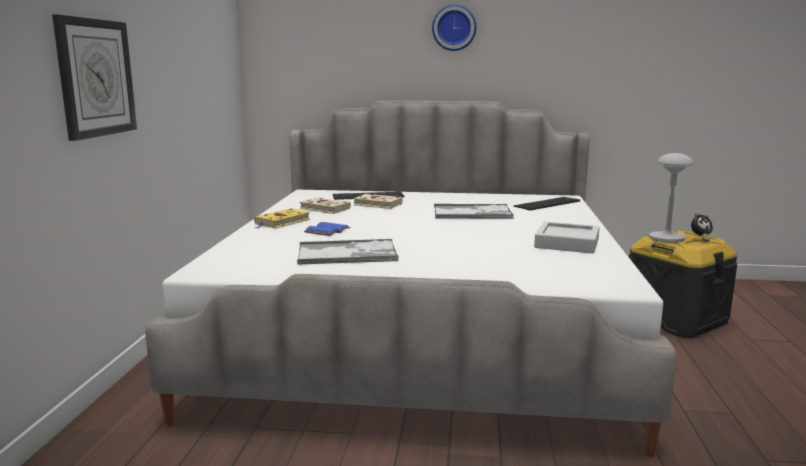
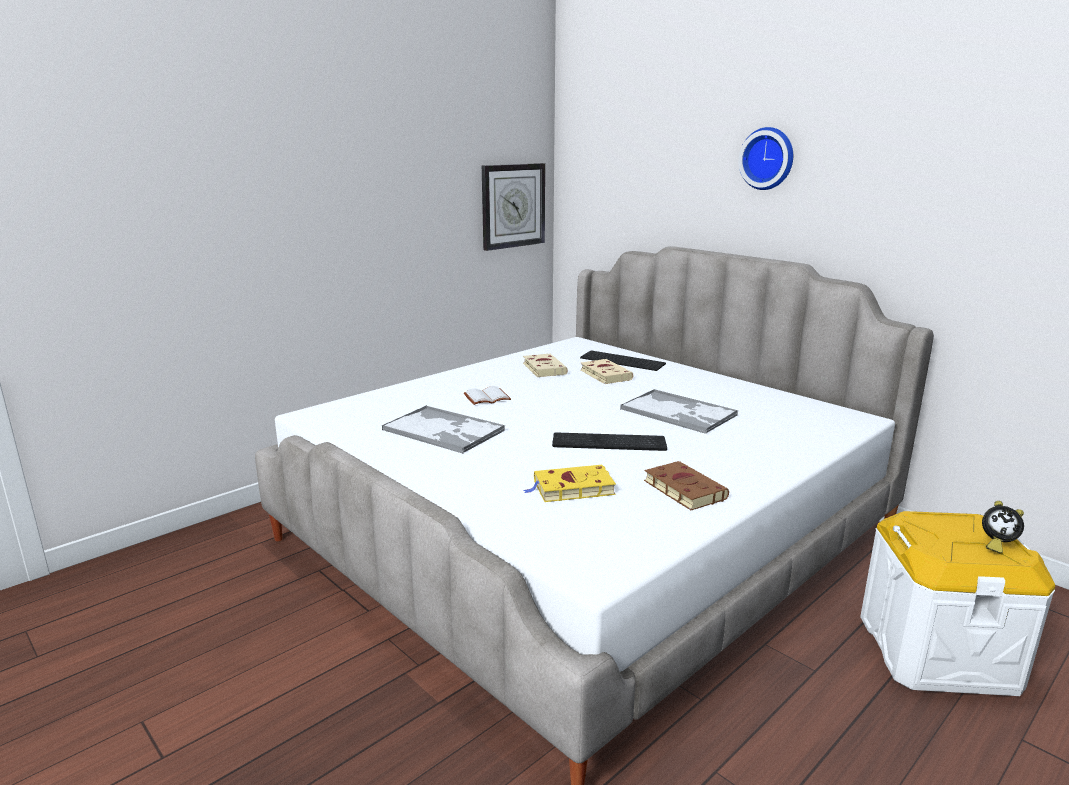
camera: 40 degrees right, 5 degrees up
wall clock [52,15,137,141] -> wall clock moved to [482,163,545,251]
yellow book [254,209,310,229] -> yellow book moved to [524,465,616,502]
blue book [304,222,351,236] -> white book [464,386,511,405]
keyboard [513,197,580,210] -> keyboard moved to [552,432,667,451]
grey tray [534,222,600,253] -> brown book [644,461,729,510]
black storage box [629,230,737,338] -> white storage box [860,511,1055,696]
grey table lamp [649,153,694,243] -> none

